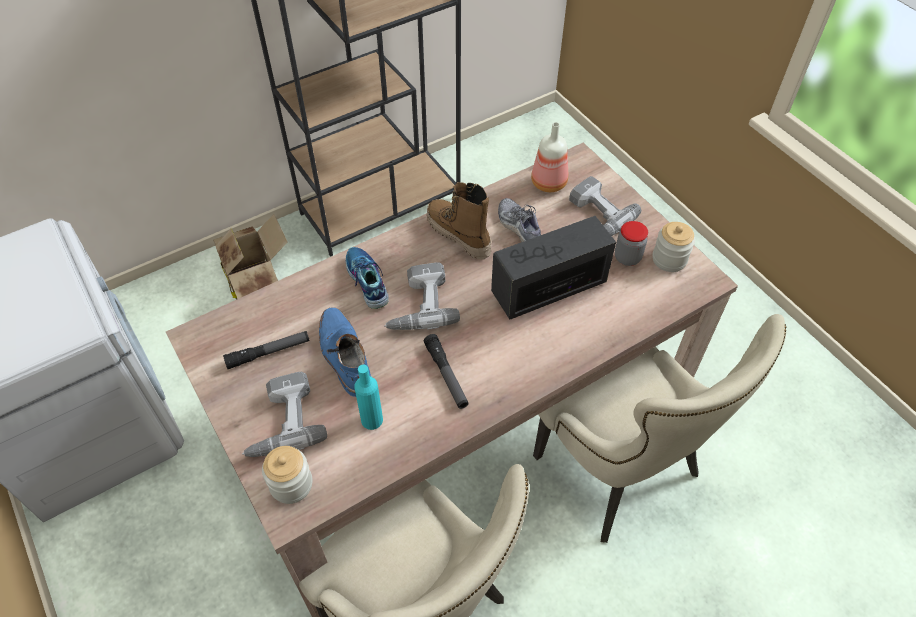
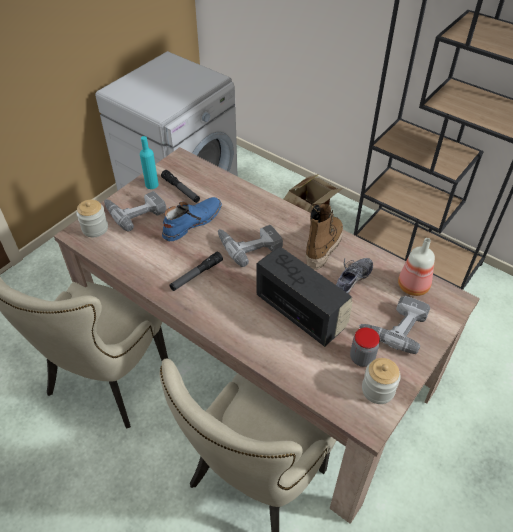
camera: 70 degrees right, 5 degrees down
shoe [345,247,389,309] -> none
turquoise bottle [354,365,383,430] -> turquoise bottle moved to [140,136,159,189]

